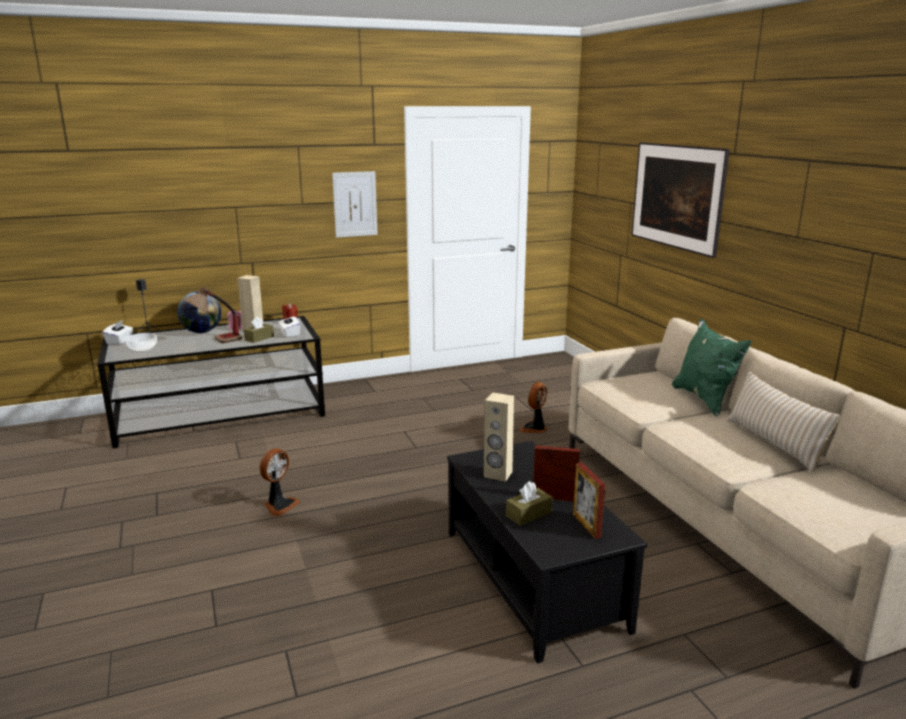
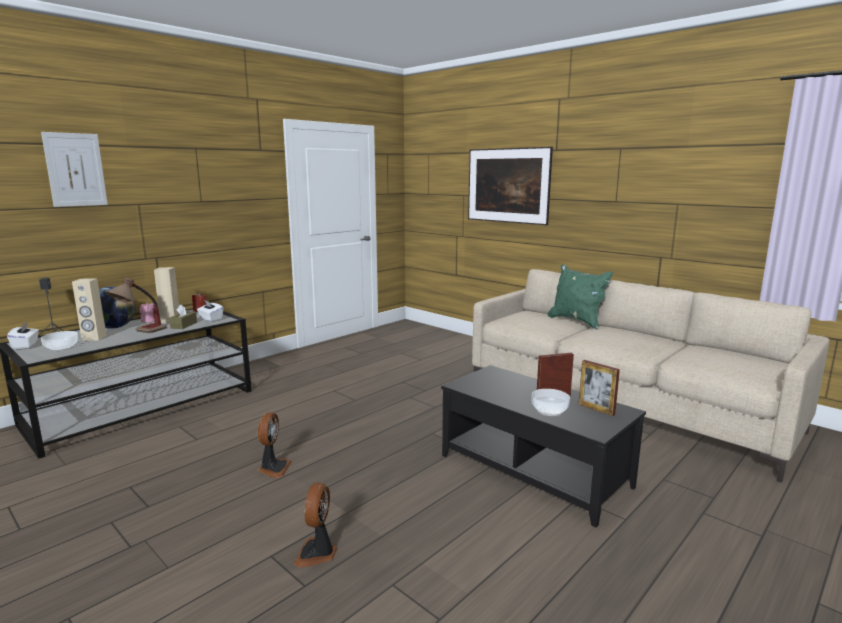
camera: 25 degrees left, 5 degrees down
picture [332,171,378,238] -> picture moved to [41,132,108,207]
beige speaker [484,392,514,482] -> beige speaker moved to [72,279,107,341]
brown tissue box [506,481,553,526] -> bowl [532,389,570,416]
fan [519,382,548,433] -> fan moved to [294,482,337,567]
beige pillow [727,371,841,472] -> none

